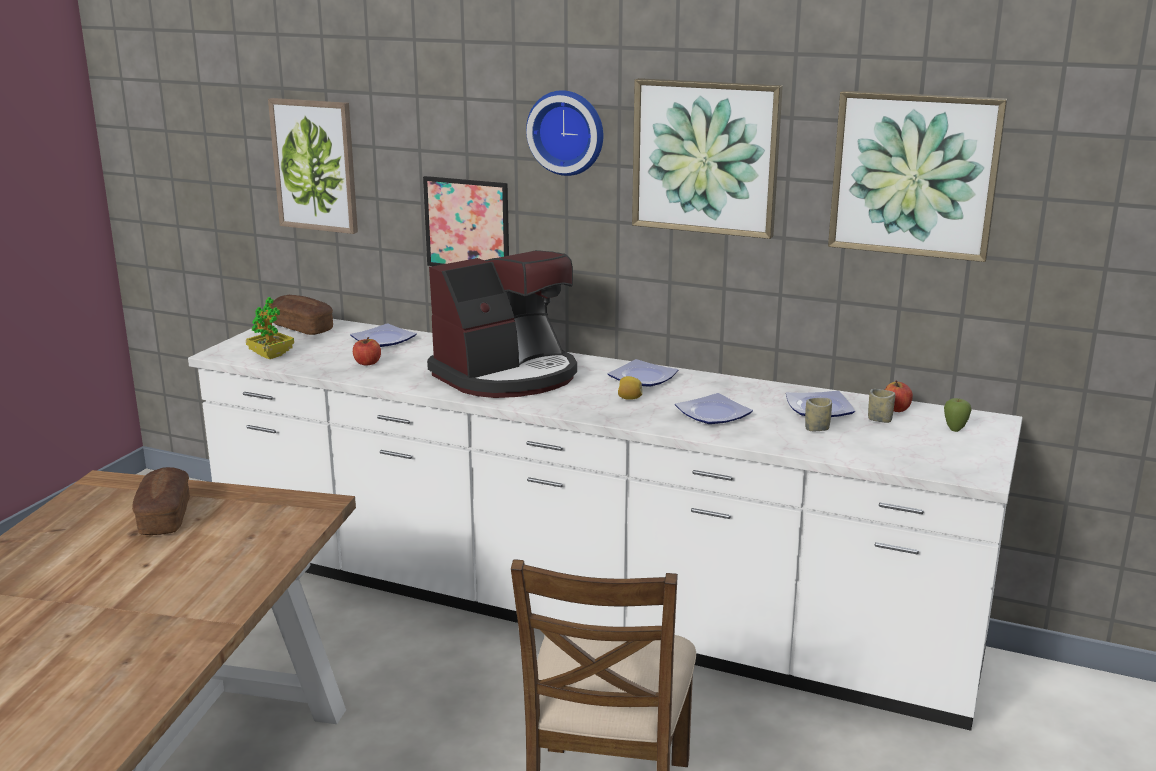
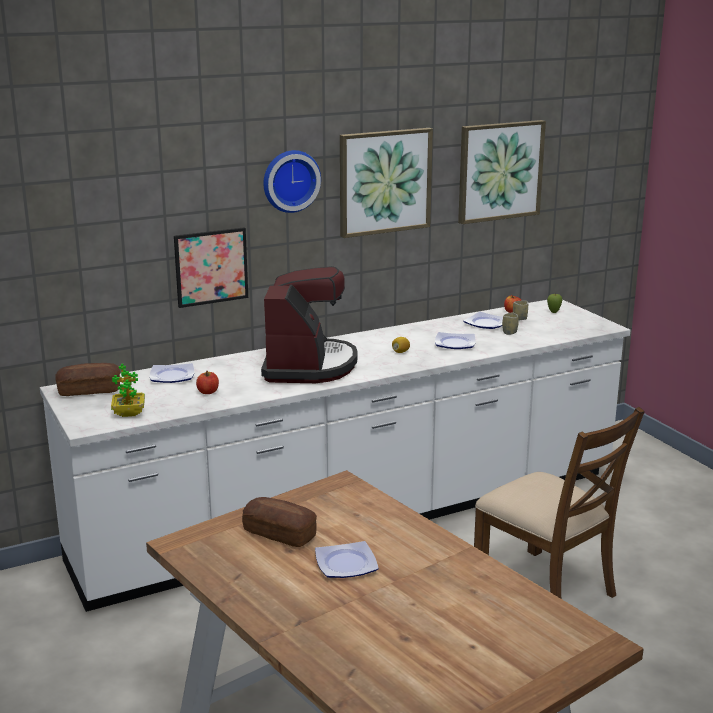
camera: 50 degrees left, 0 degrees up
picture [268,98,358,234] -> none
plate [608,359,679,387] -> plate moved to [315,541,379,578]

